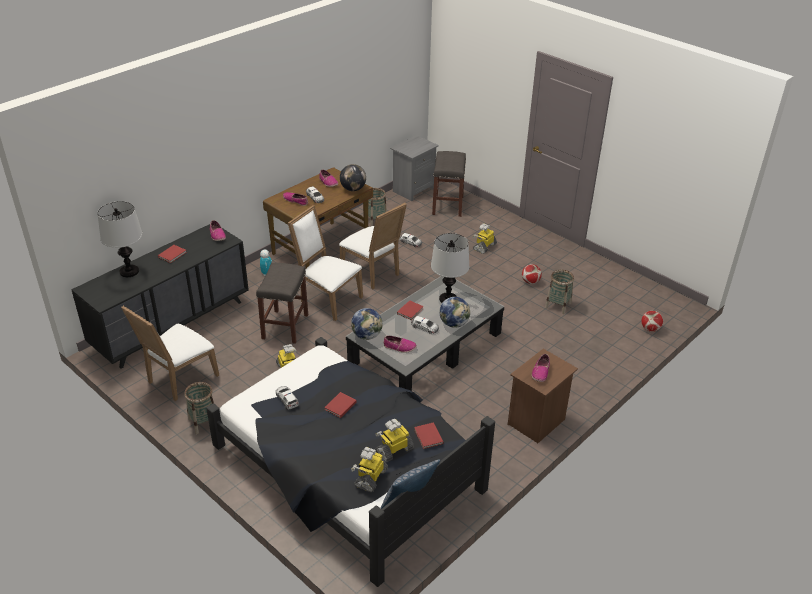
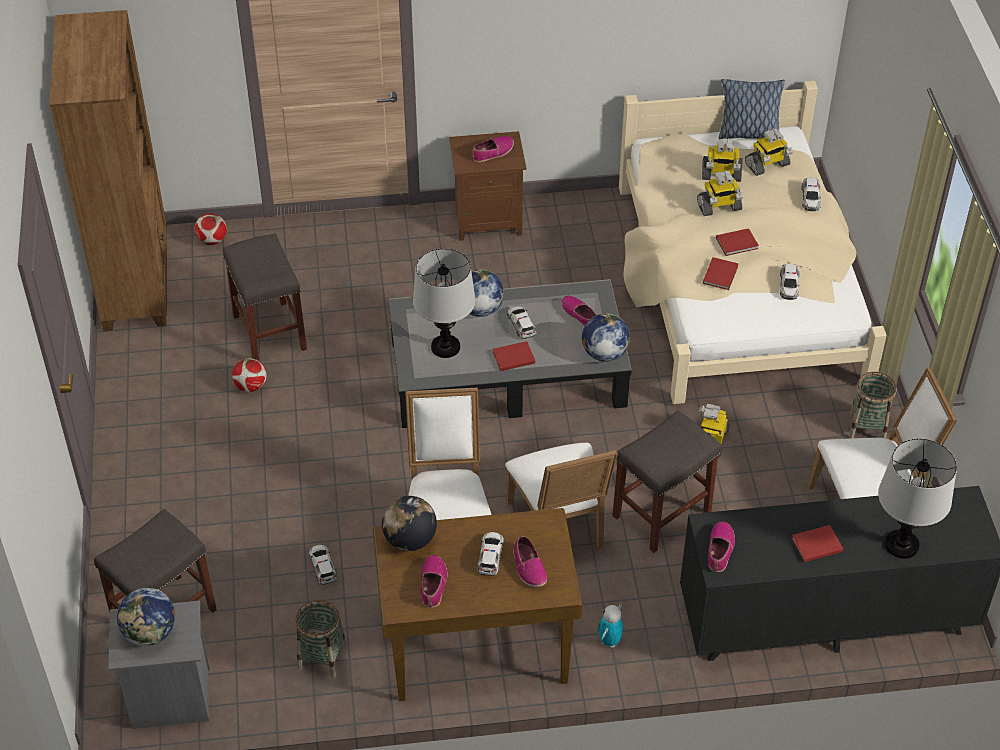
camera: 140 degrees left, 10 degrees up
black bed [206,337,495,587] -> beige bed [619,81,887,404]
red book [414,422,443,449] -> red book moved to [703,257,739,290]
toy robot [472,223,497,254] -> toy robot moved to [697,170,743,216]
basket [545,270,574,314] -> grey stool [223,234,307,361]
none -> brown bookcase [49,10,167,331]
none -> globe [117,588,175,646]
none -> toy car [801,178,821,211]

